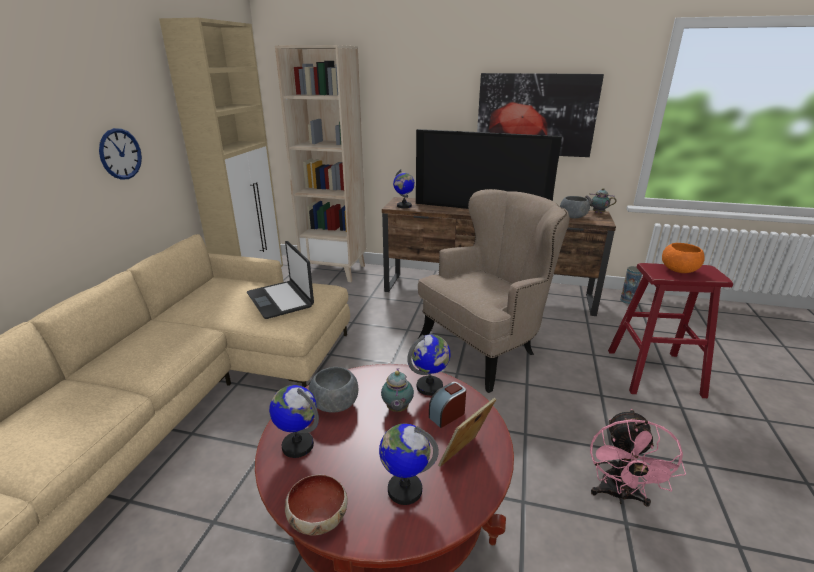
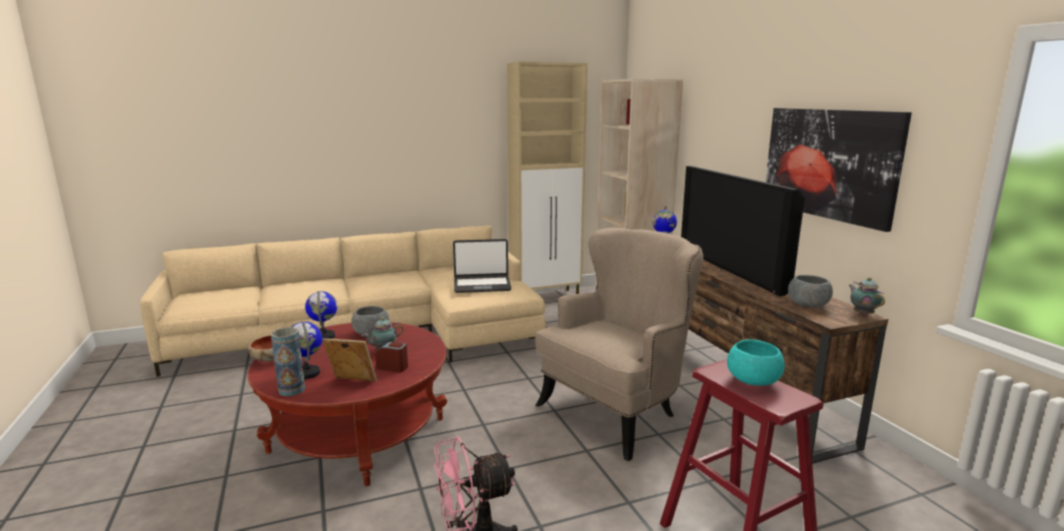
camera: 55 degrees right, 10 degrees down
wall clock [99,128,142,180] -> none
laptop [247,241,314,319] -> laptop turned 120 degrees counterclockwise [453,239,511,293]
globe [407,334,450,396] -> none
beige armchair [418,189,570,393] -> beige armchair turned 60 degrees counterclockwise [535,228,703,461]
vase [620,266,642,304] -> vase moved to [271,327,305,396]
orange bowl [662,243,705,273] -> turquoise bowl [727,339,785,386]

